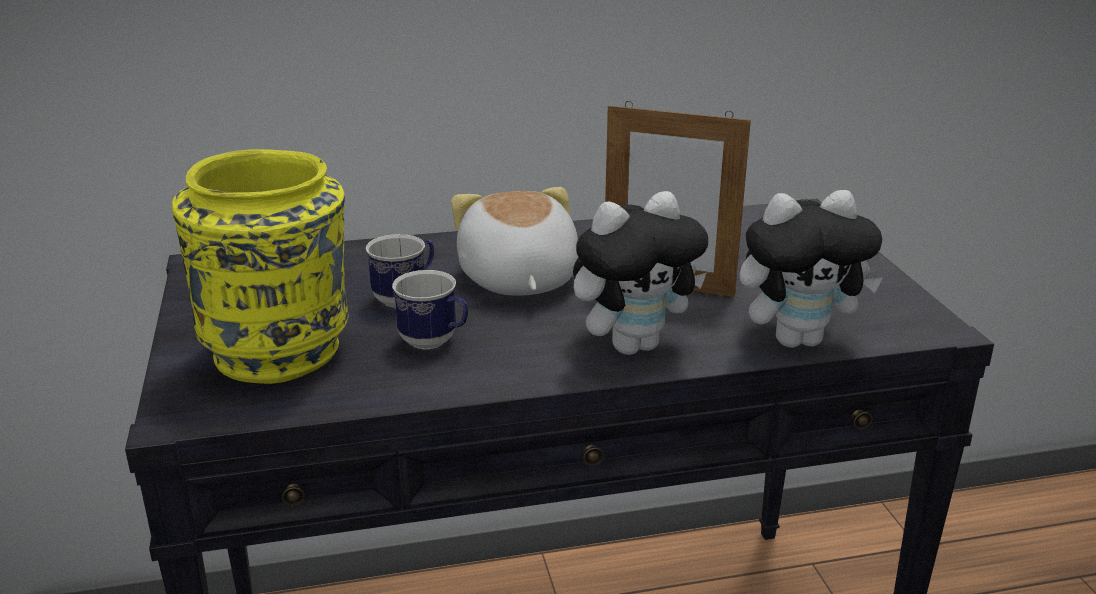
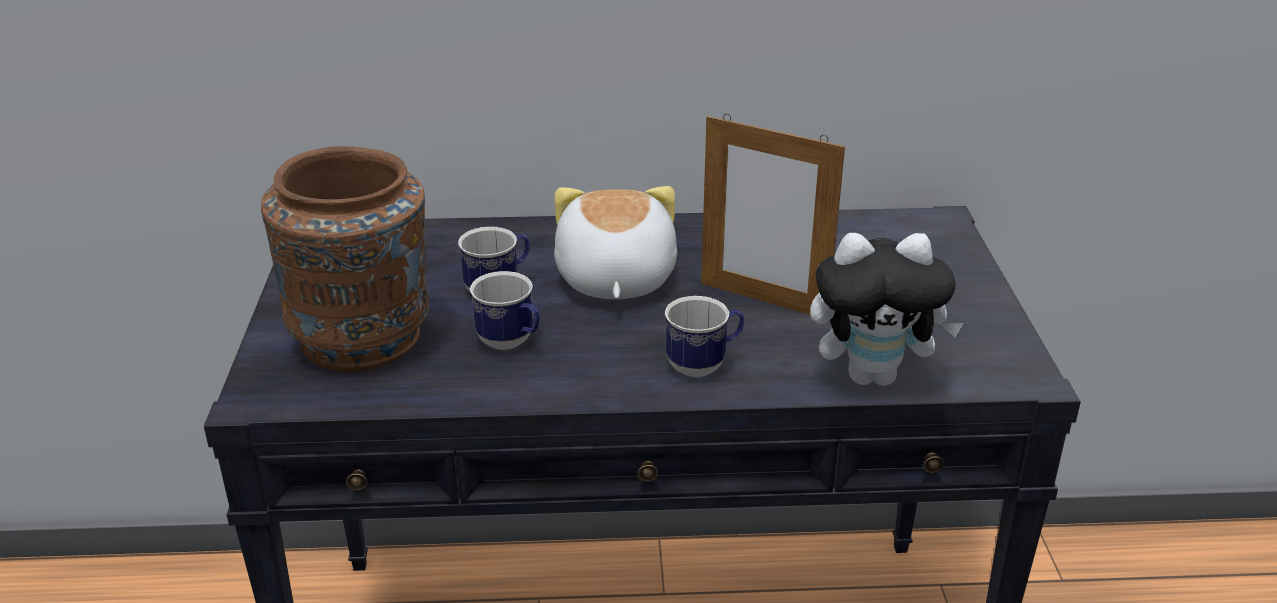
camera: 10 degrees right, 5 degrees up
yellow vase [172,149,348,384] -> brown vase [261,146,429,372]
plush toy [573,191,708,355] -> mug [665,296,745,377]

